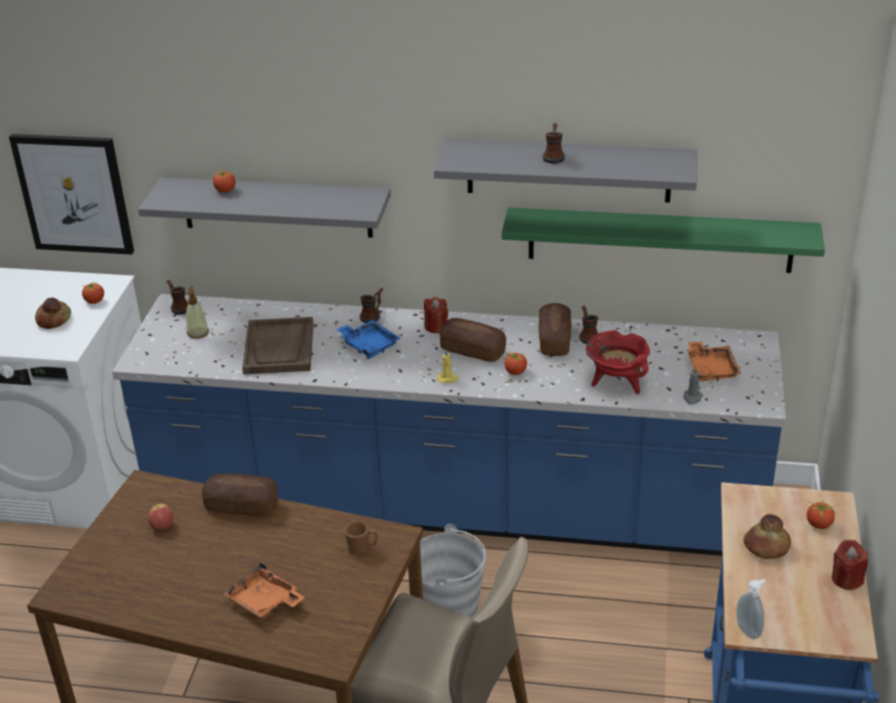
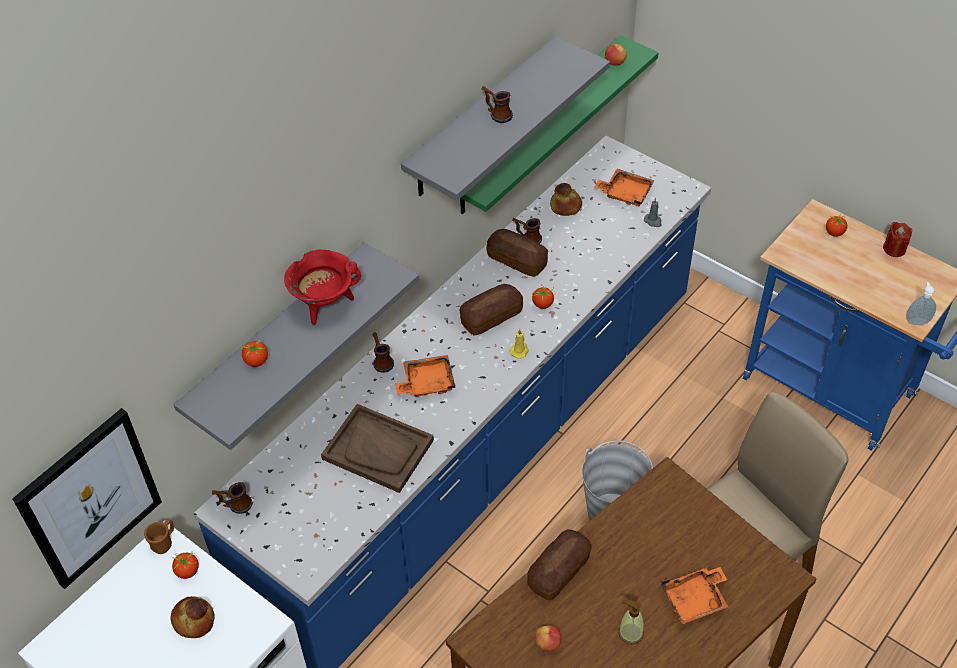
camera: 60 degrees left, 15 degrees up
soap dispenser [186,286,209,339] -> soap dispenser moved to [618,600,644,644]
blue tray [337,320,401,358] -> orange tray [395,355,455,397]
brown mug [344,521,378,555] -> brown mug moved to [144,519,174,554]
red candle [424,297,448,333] -> none
red cooking pot [586,330,650,394] -> red cooking pot moved to [284,249,361,325]
bread [744,514,791,559] -> bread moved to [550,183,582,216]
none -> apple [605,44,627,66]

